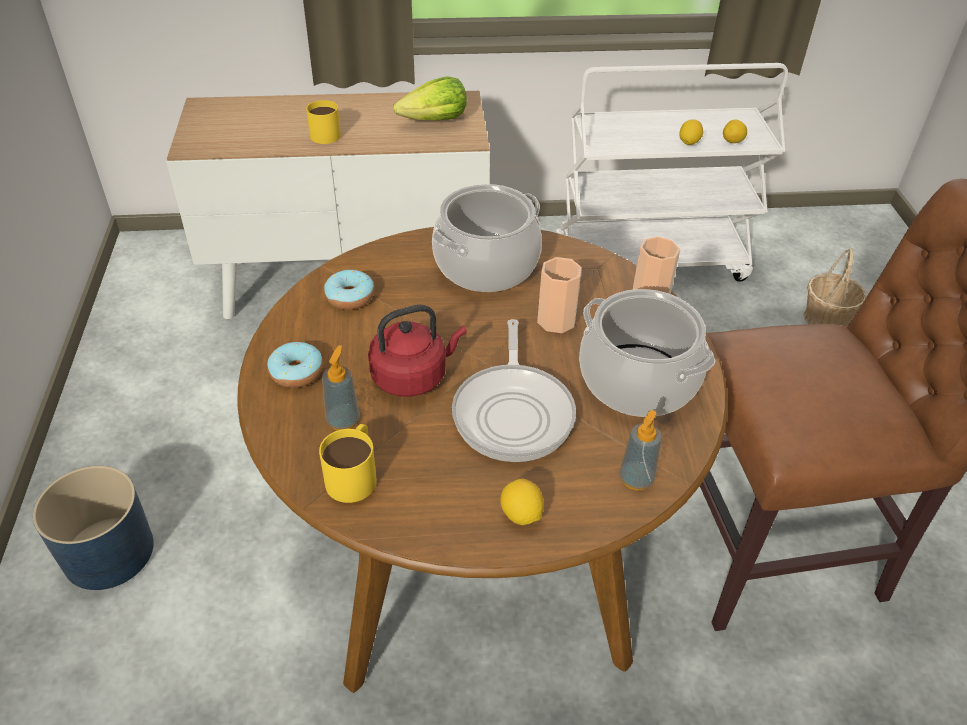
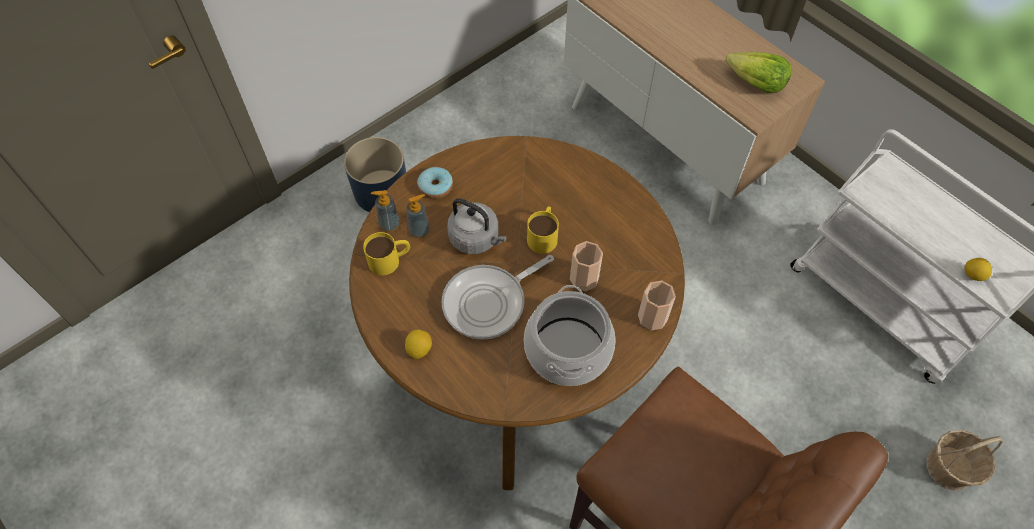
camera: 55 degrees right, 15 degrees up
yellow mug [306,100,341,144] -> yellow mug moved to [527,206,559,254]
donut [324,270,374,310] -> none
red kettle [368,305,467,397] -> grey kettle [447,198,507,254]
cooking pot [432,184,542,292] -> none
soap dispenser [619,410,662,490] -> soap dispenser moved to [371,190,400,232]
lemon [679,119,703,145] -> none

